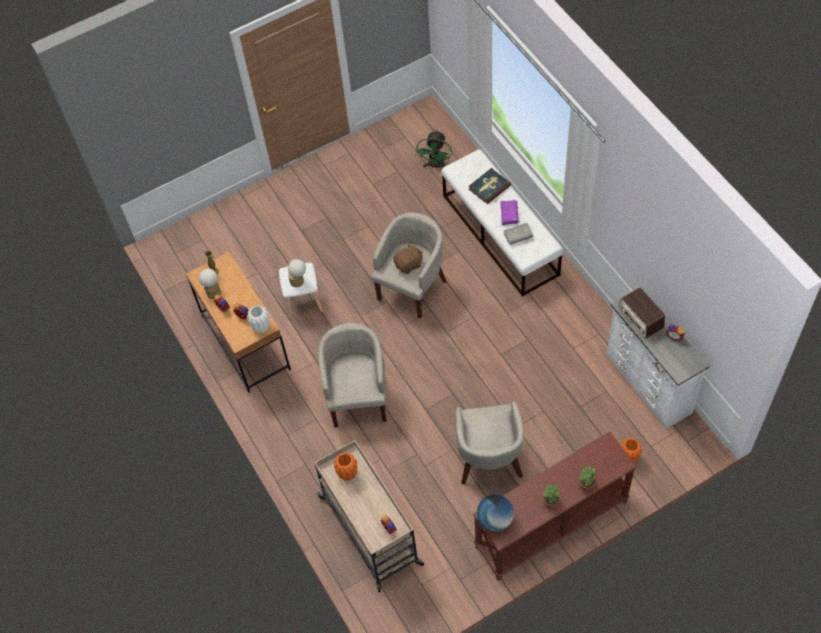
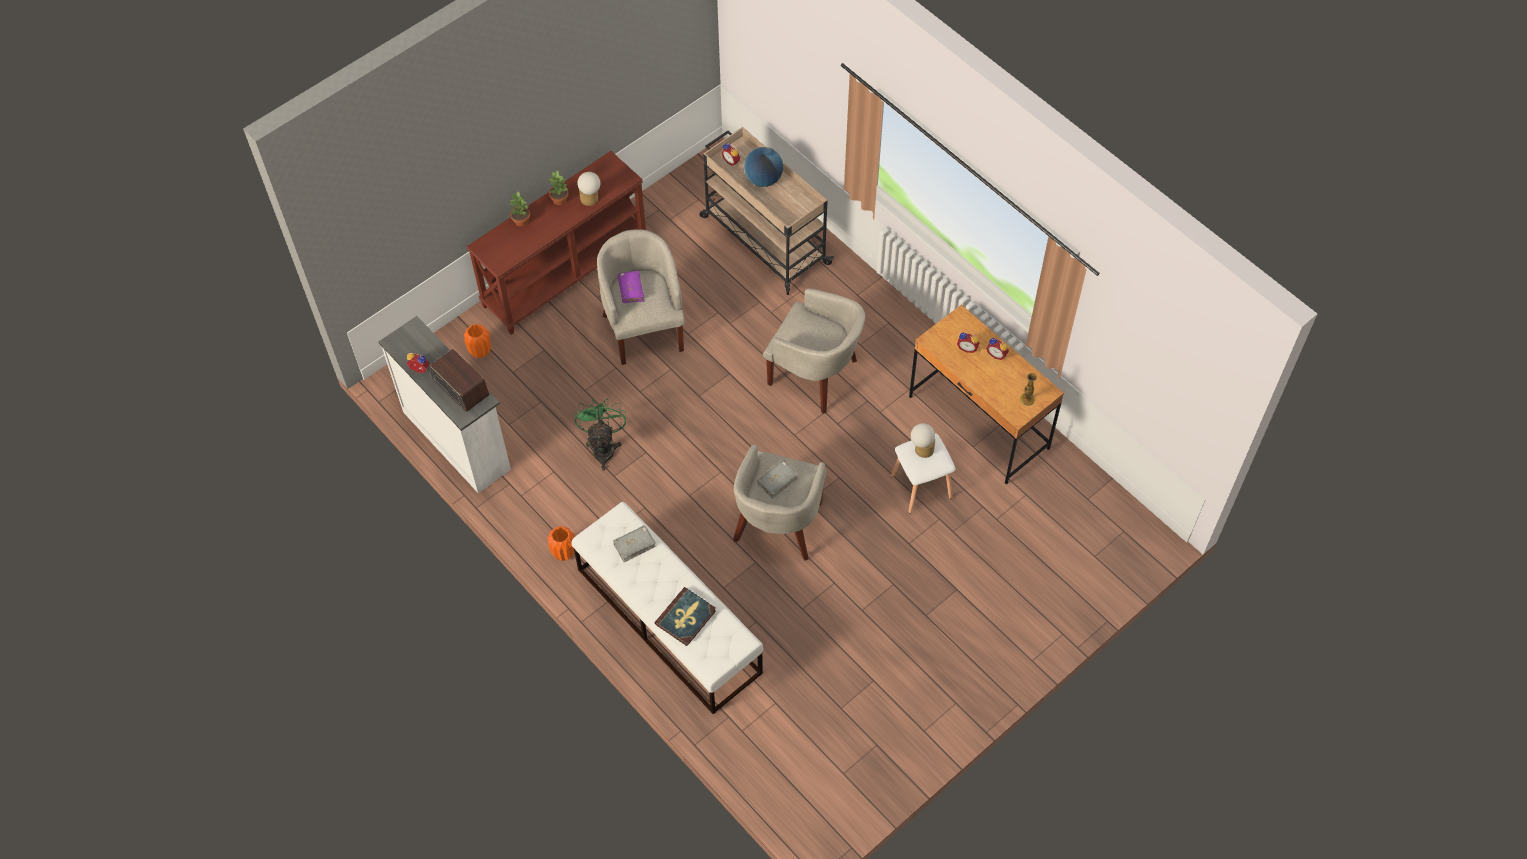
camera: 165 degrees right, 0 degrees up
table lamp [199,269,221,299] -> table lamp moved to [577,172,600,206]
white vase [247,305,270,333] -> none
beige armchair [318,323,386,427] -> beige armchair turned 45 degrees counterclockwise [763,288,865,414]
orange vase [334,453,357,481] -> orange vase moved to [547,526,574,561]
brown plush toy [393,243,422,274] -> grey book [757,460,799,499]
green fan [416,130,452,170] -> green fan moved to [575,398,626,471]
globe [477,494,514,532] -> globe moved to [744,147,783,187]
purple book [500,200,519,225] -> purple book moved to [617,271,644,303]

